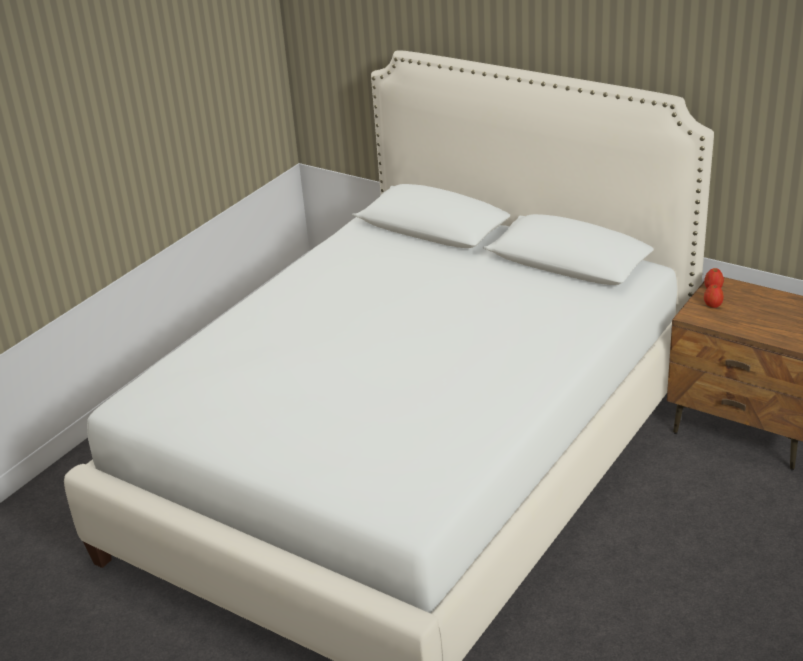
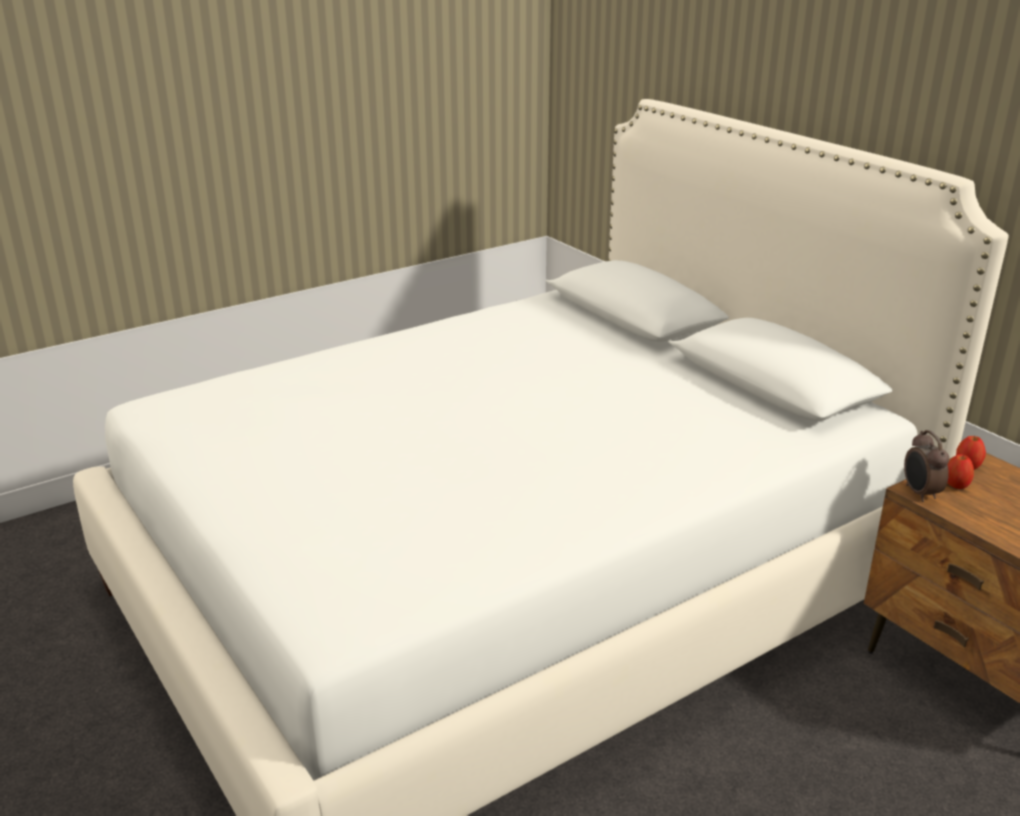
camera: 20 degrees right, 5 degrees down
none -> alarm clock [904,430,949,502]

